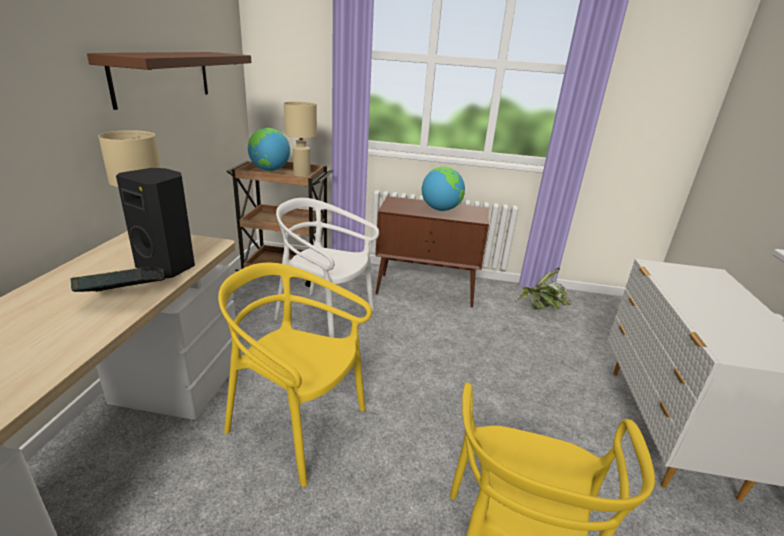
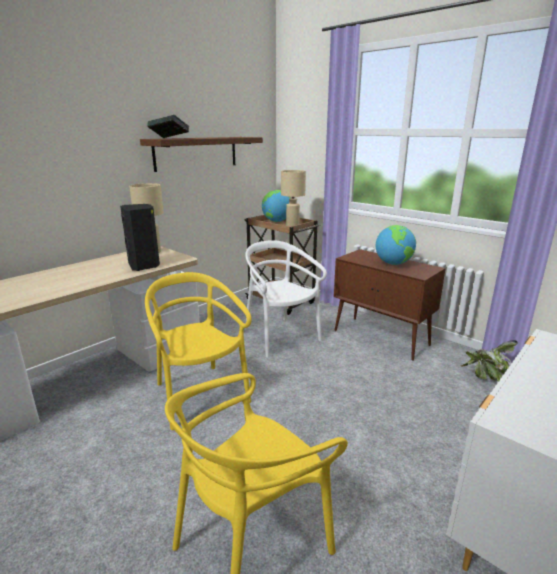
camera: 35 degrees right, 5 degrees down
book [70,268,165,292] -> book moved to [147,115,189,138]

